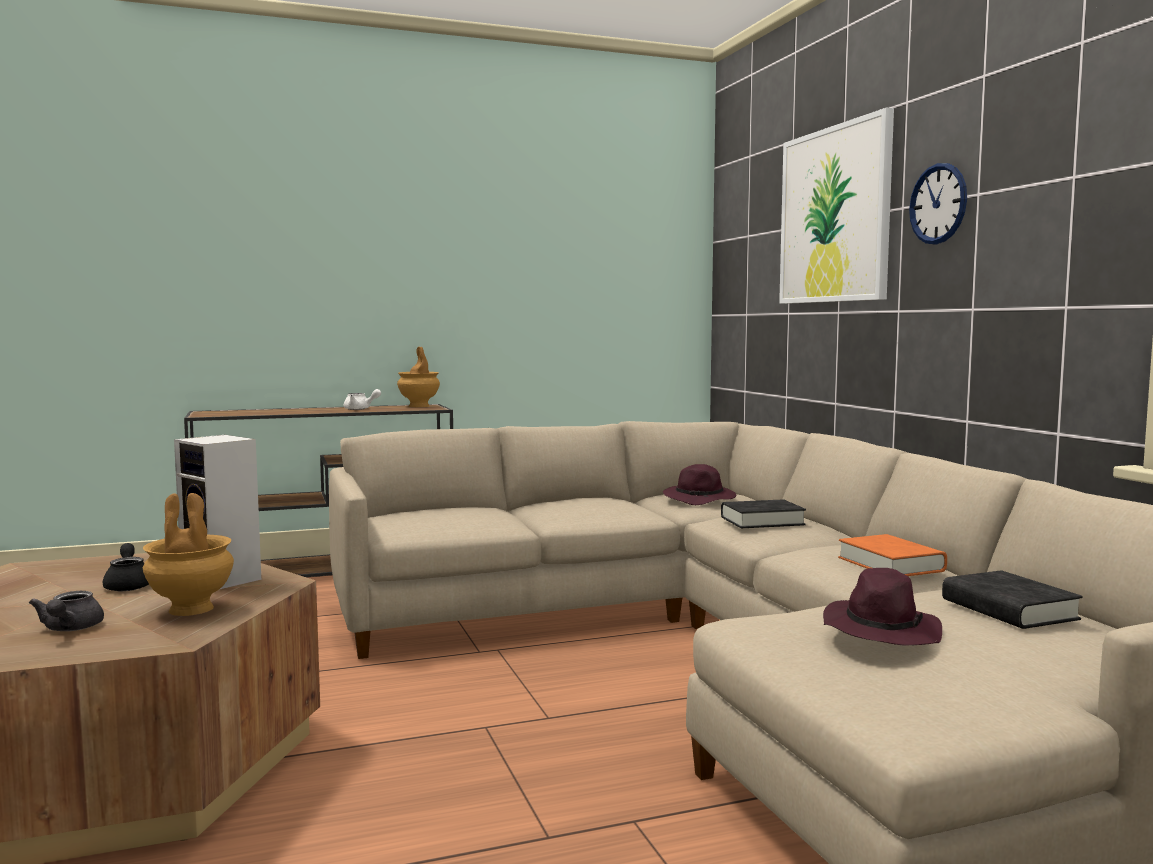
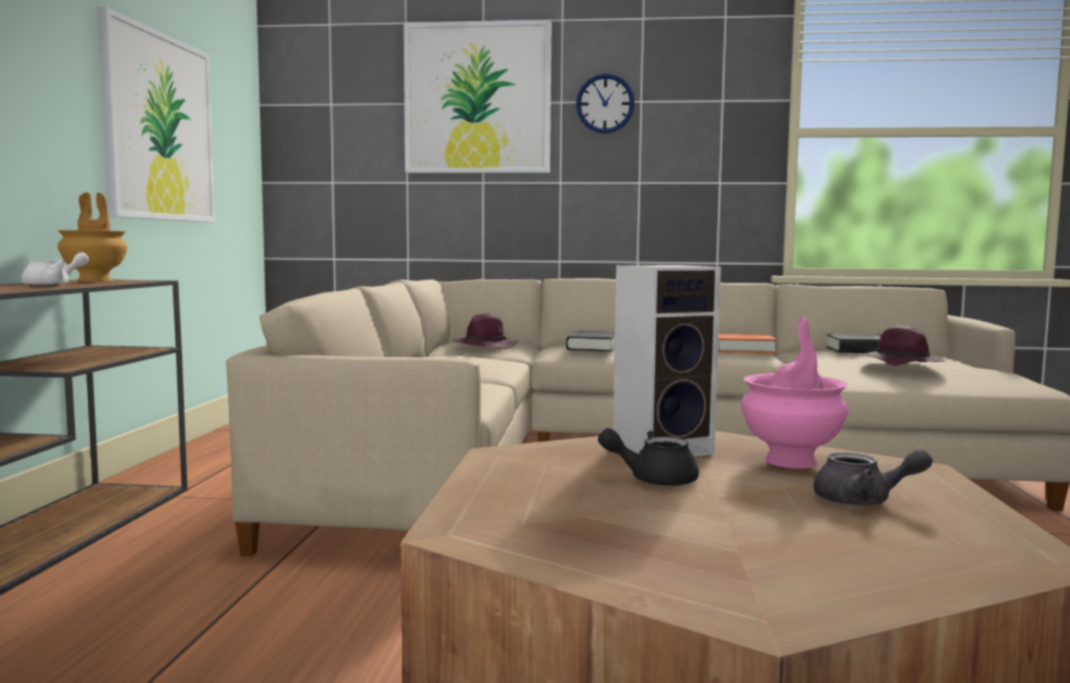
camera: 65 degrees left, 0 degrees up
brown vase [143,493,234,616] -> pink vase [741,317,848,468]
none -> picture [97,7,215,222]

